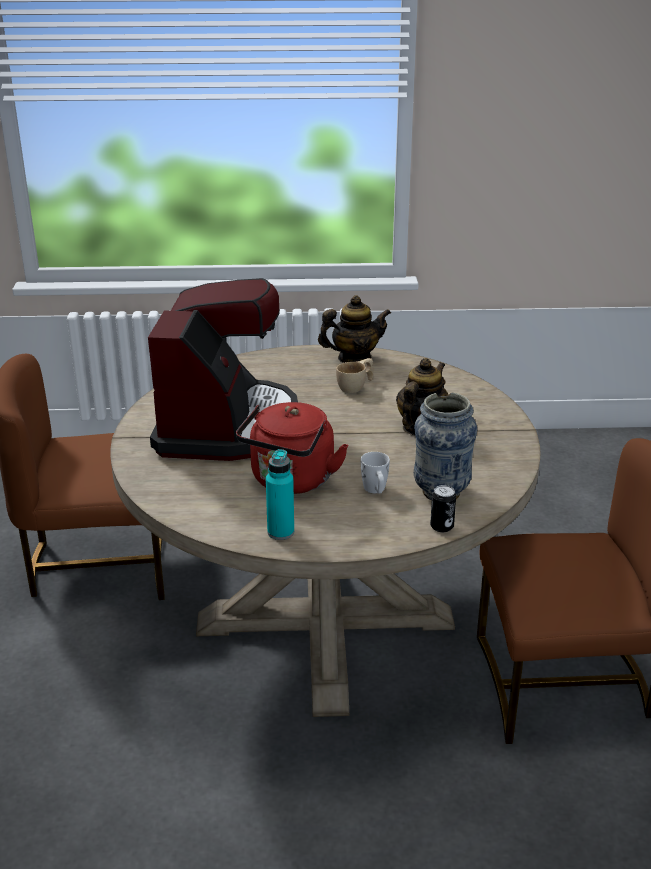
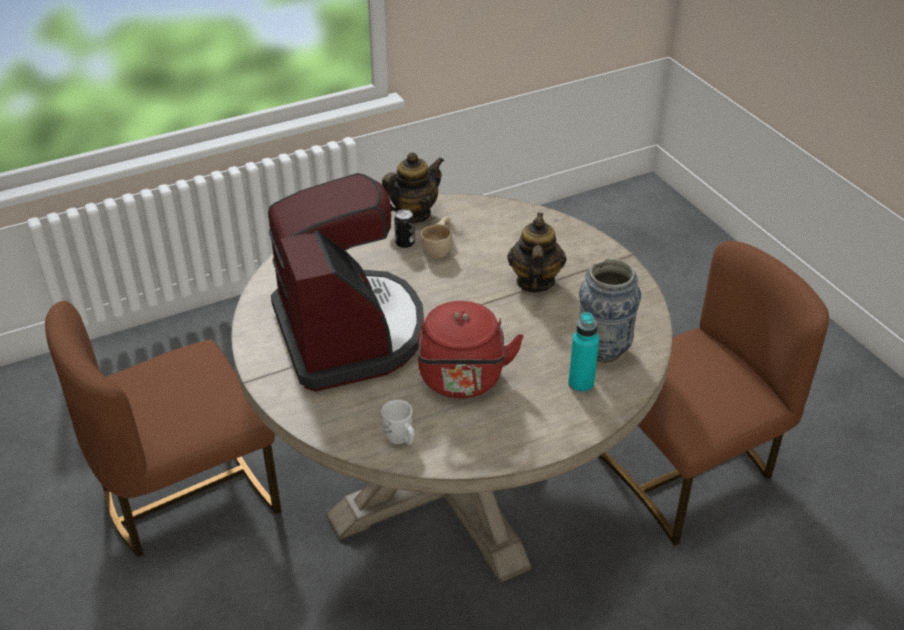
camera: 25 degrees left, 10 degrees up
turquoise bottle [266,449,294,540] -> turquoise bottle moved to [568,312,599,393]
white mug [361,452,390,494] -> white mug moved to [381,400,414,445]
can [430,485,456,532] -> can moved to [394,209,415,248]

